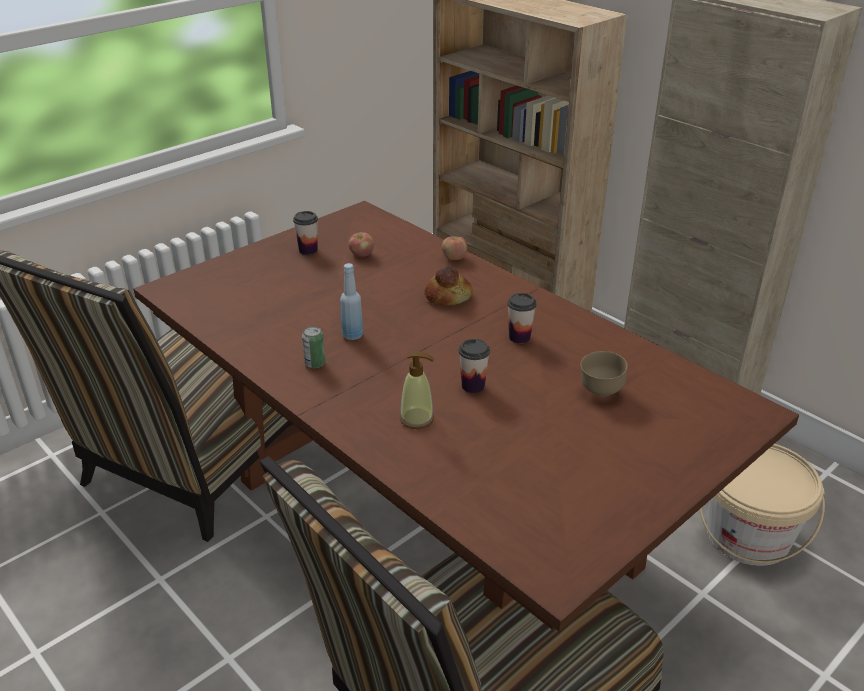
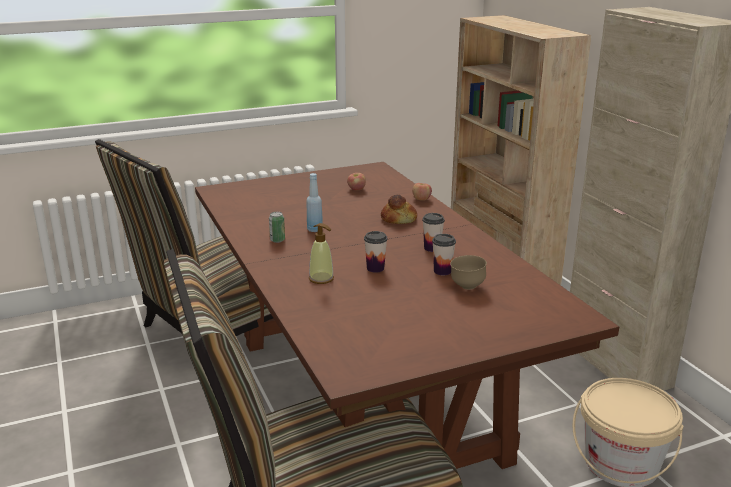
camera: 20 degrees right, 10 degrees down
cup [293,211,318,255] -> cup moved to [432,234,456,275]

